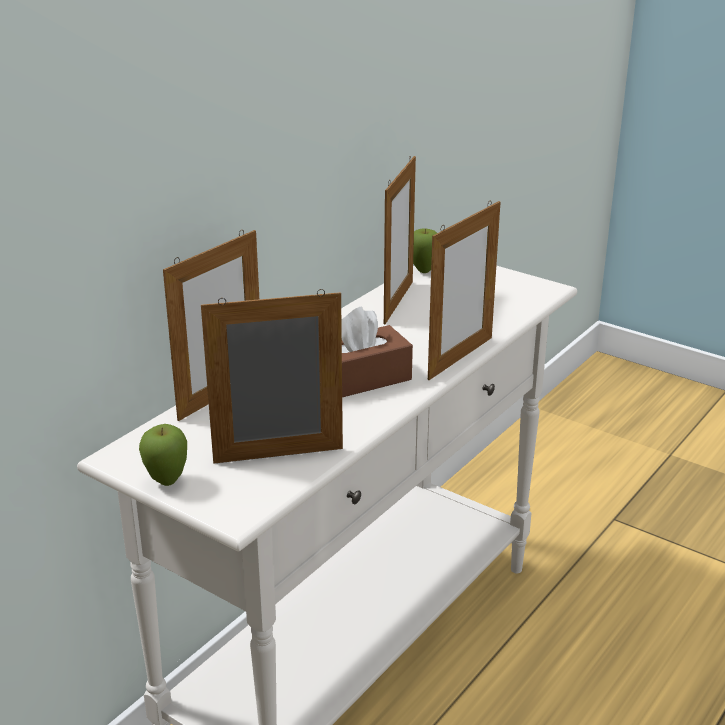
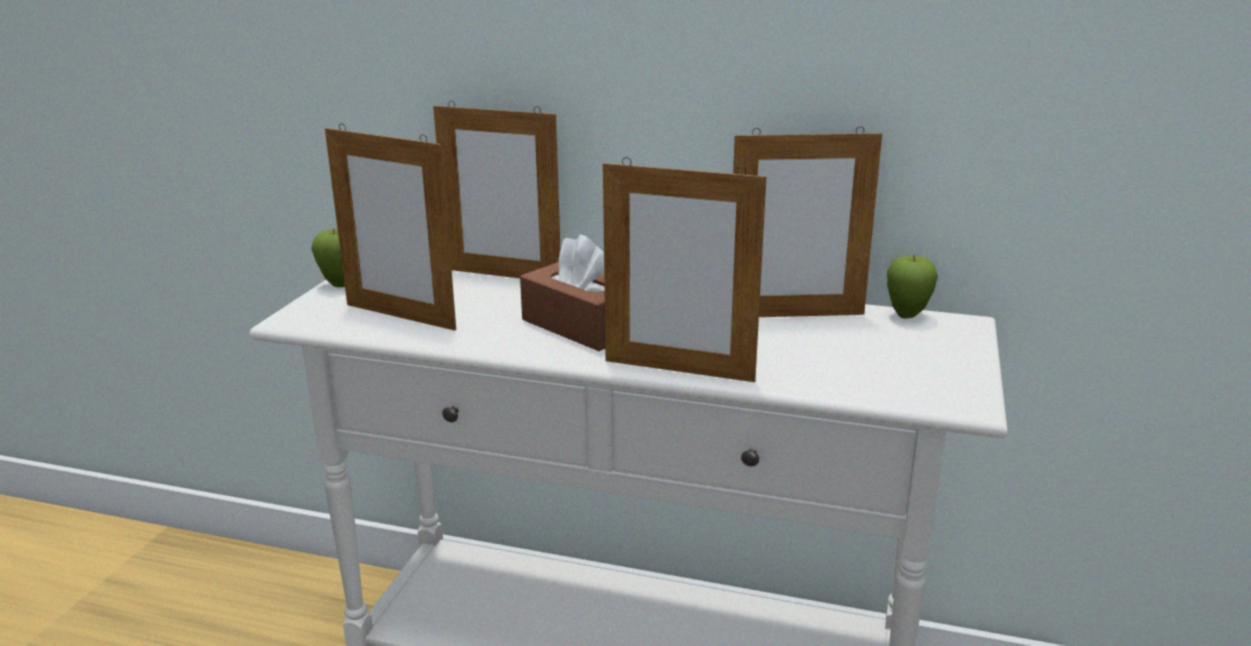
camera: 70 degrees right, 5 degrees down
picture frame [201,289,343,464] -> picture frame turned 150 degrees clockwise [325,123,456,331]

